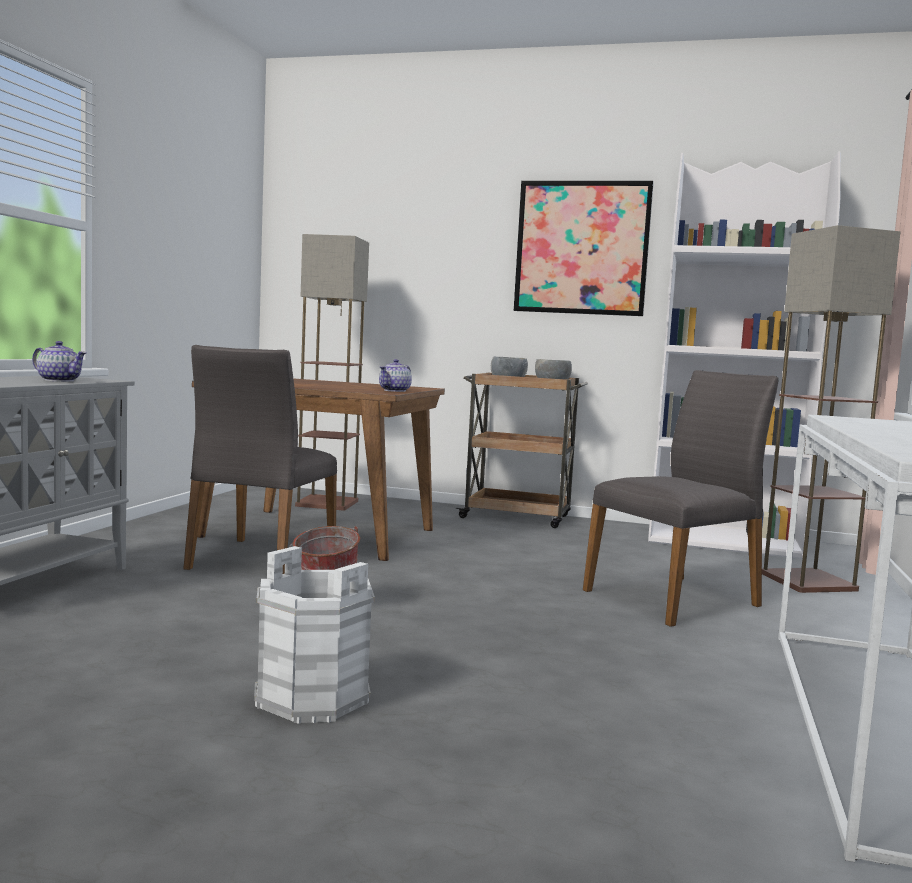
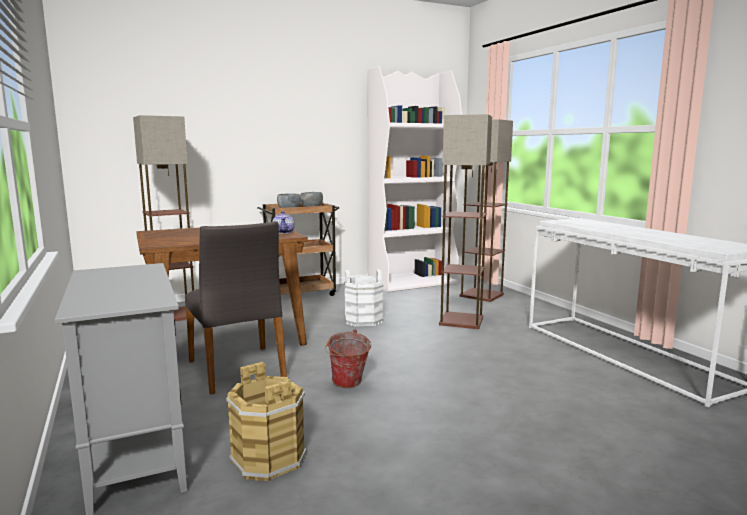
camera: 40 degrees left, 5 degrees up
teapot [32,341,86,382] -> none
white bucket [254,546,375,724] -> white bucket moved to [344,269,384,327]
picture [514,181,654,316] -> none
grey chair [583,370,779,627] -> floor lamp [439,114,492,329]
none -> brown bucket [226,362,307,481]

